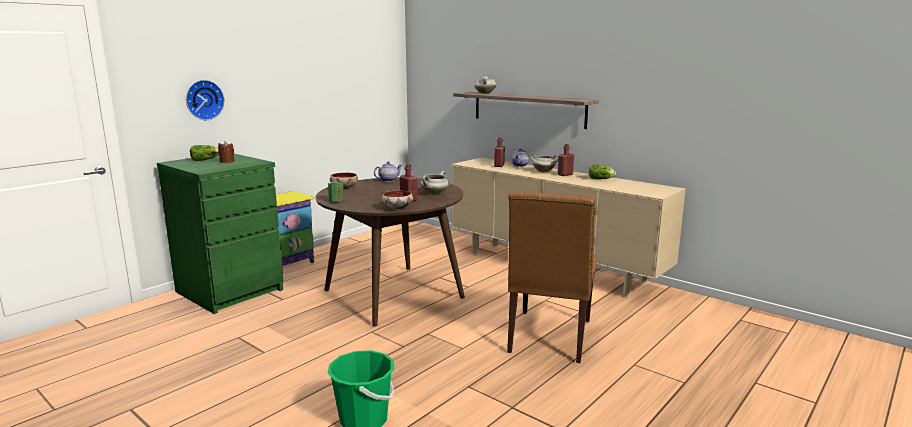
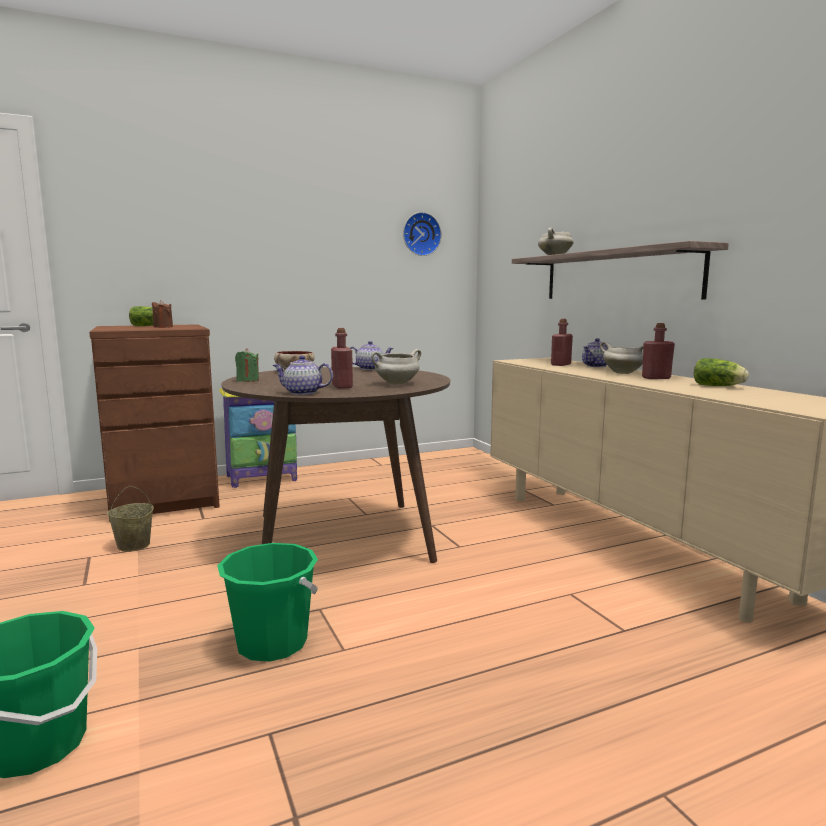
camera: 25 degrees right, 5 degrees down
green dresser [157,154,284,314] -> brown dresser [89,324,220,522]
wall clock [186,80,225,120] -> wall clock moved to [403,212,442,256]
bowl [382,190,413,209] -> teapot [273,356,333,395]
brown chair [507,191,598,363] -> none
none -> beige bucket [107,485,154,552]
none -> green bucket [217,543,318,662]

